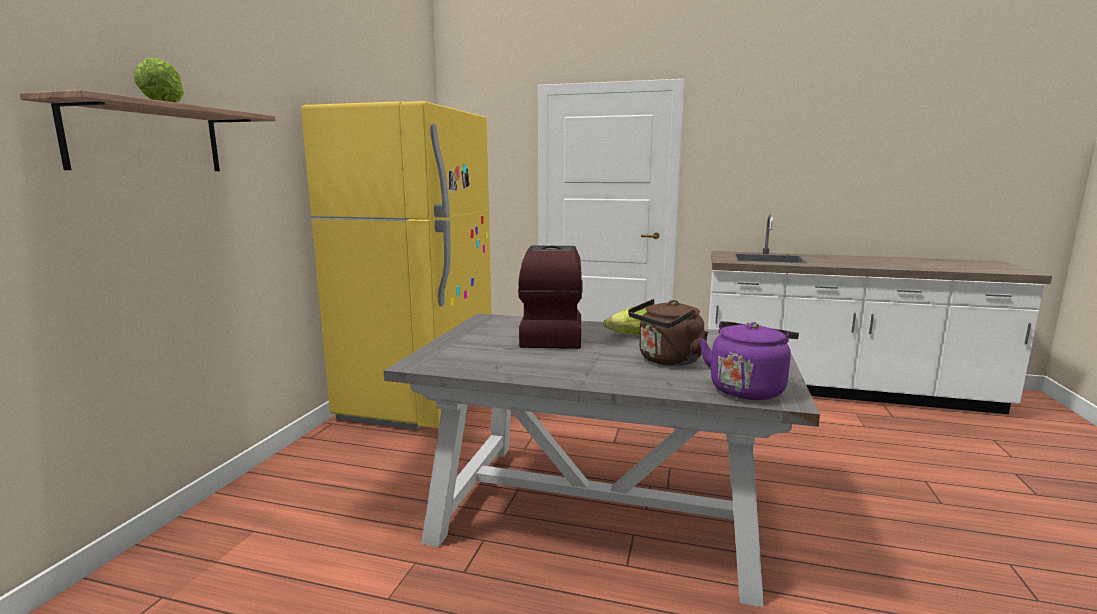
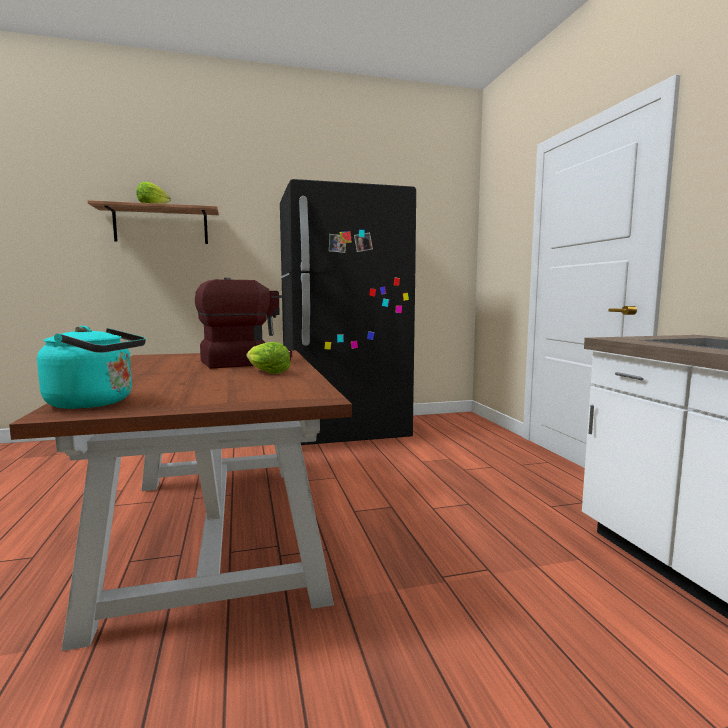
camera: 60 degrees right, 5 degrees down
yellow fridge [301,101,491,430] -> black fridge [280,179,416,445]
grey dining table [384,313,820,608] -> brown dining table [9,350,352,651]
brown kettle [628,299,709,366] -> none
purple kettle [699,321,799,400] -> turquoise kettle [37,326,146,409]

